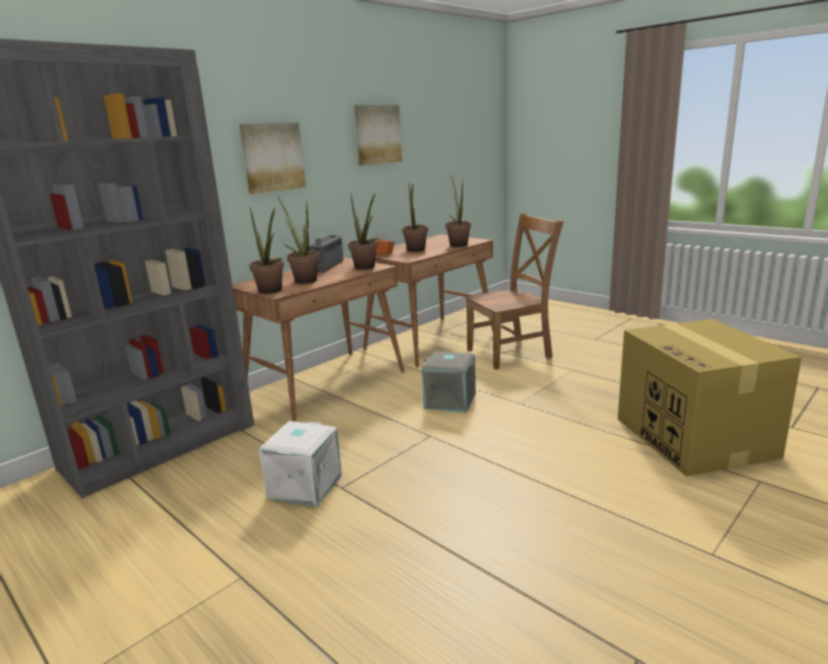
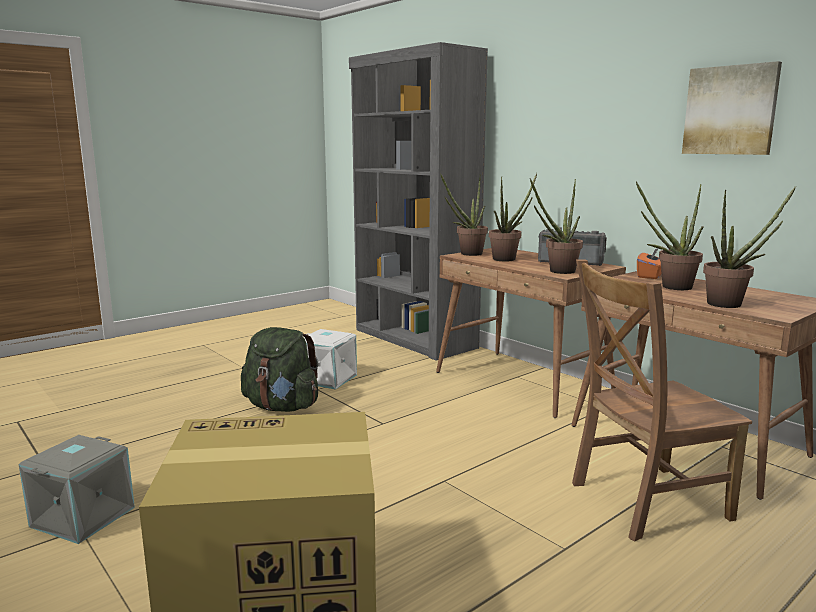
camera: 95 degrees right, 5 degrees down
picture [240,122,306,194] -> none
grey storage box [422,351,476,413] -> grey storage box moved to [18,435,135,544]
brown chair [465,213,564,370] -> brown chair turned 90 degrees clockwise [572,259,752,542]
none -> green backpack [241,327,319,412]

